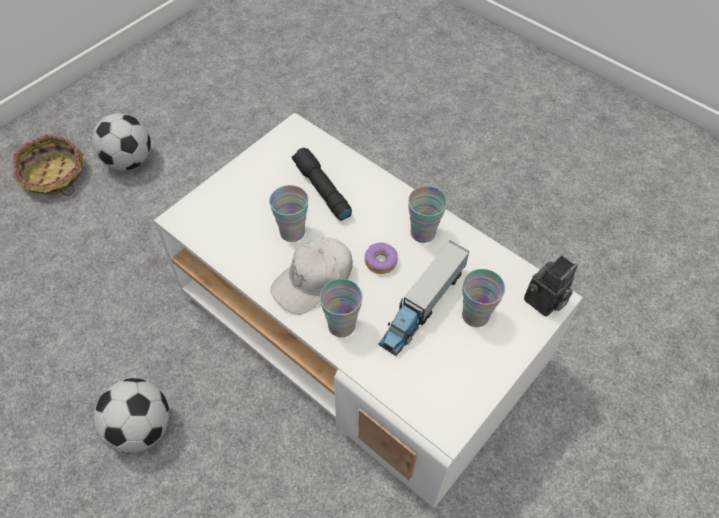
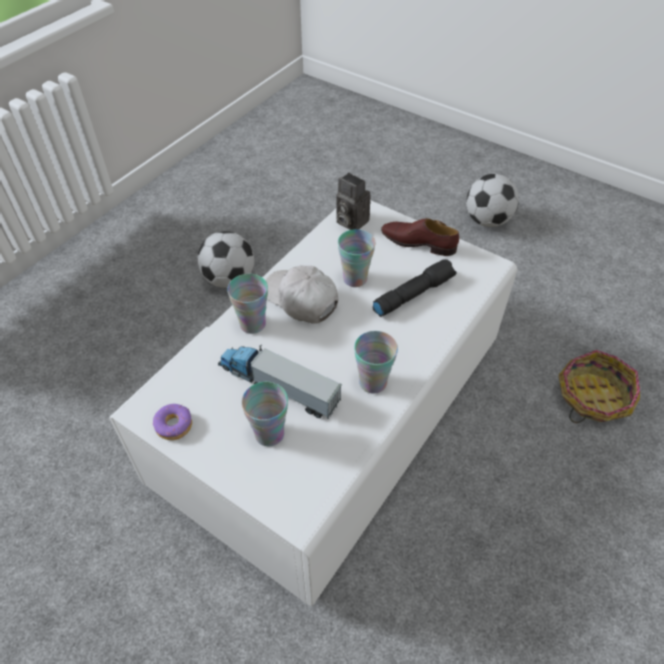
camera: 85 degrees right, 5 degrees down
basket [13,134,83,196] -> basket moved to [558,350,640,423]
donut [365,243,398,274] -> donut moved to [153,404,192,440]
camera [524,255,578,317] -> camera moved to [336,173,371,230]
none -> brown shoe [381,218,459,256]

